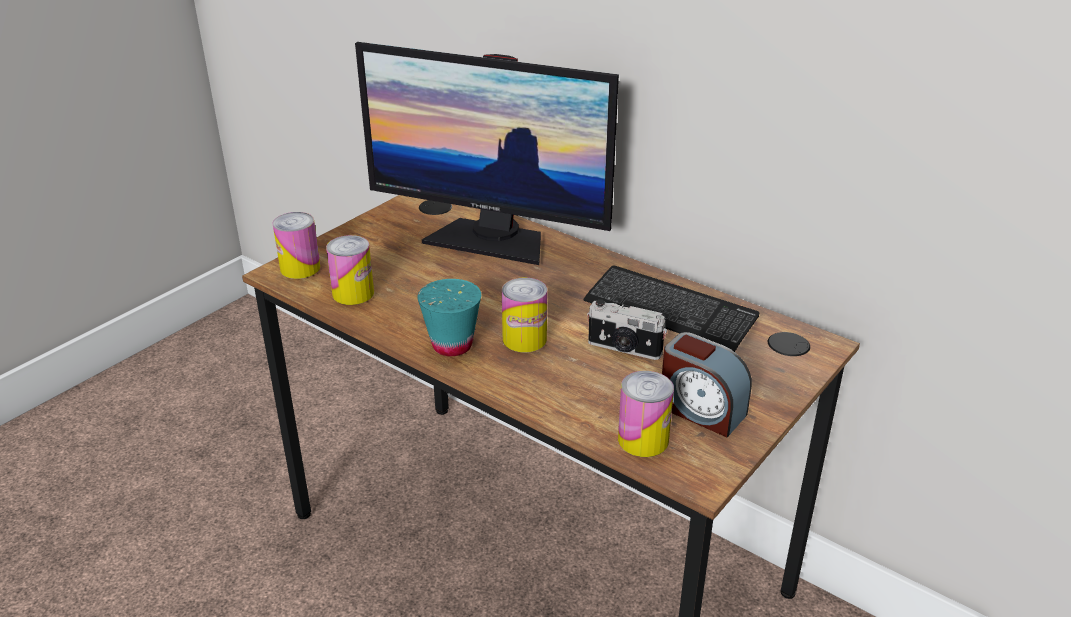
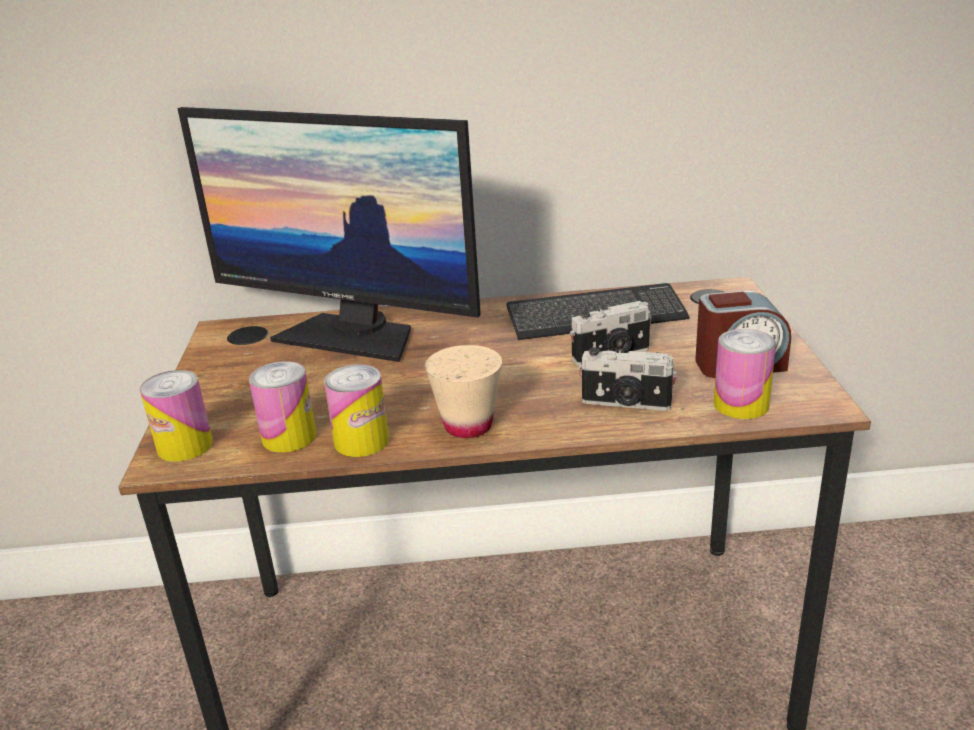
camera: 40 degrees left, 5 degrees down
monitor [355,42,619,265] -> monitor turned 45 degrees clockwise [177,107,480,362]
turquoise cup [417,279,481,356] -> beige cup [425,345,502,438]
can [502,278,547,352] -> can moved to [324,364,389,457]
none -> camera [579,347,677,411]

